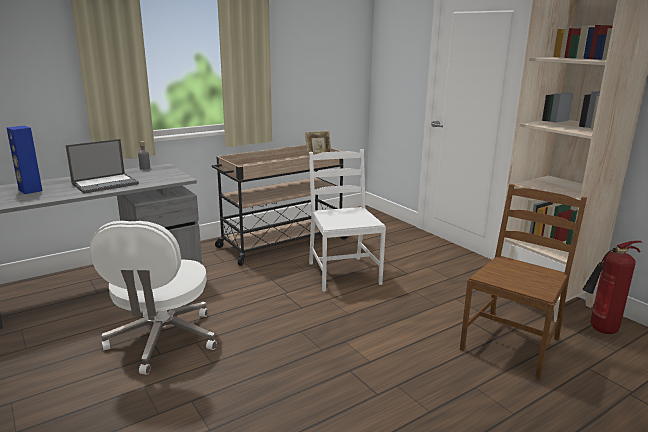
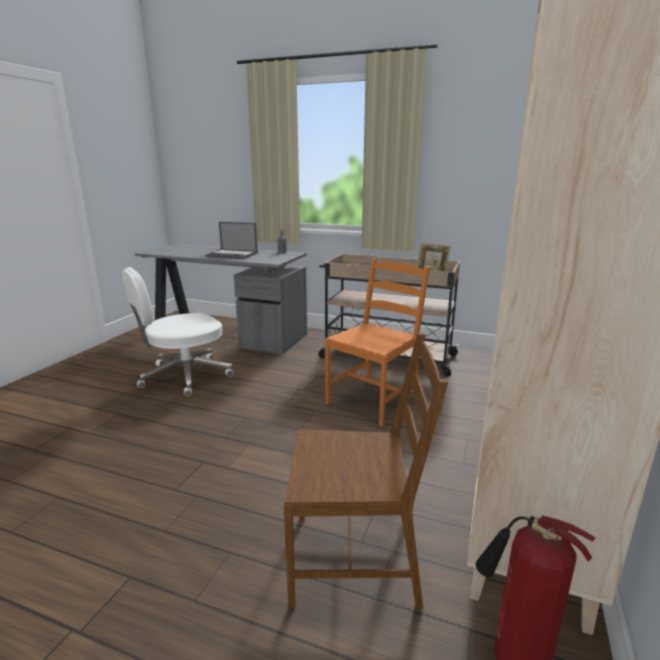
camera: 55 degrees right, 0 degrees up
blue speaker [6,125,43,194] -> none
white chair [309,149,386,292] -> orange chair [325,259,430,426]

